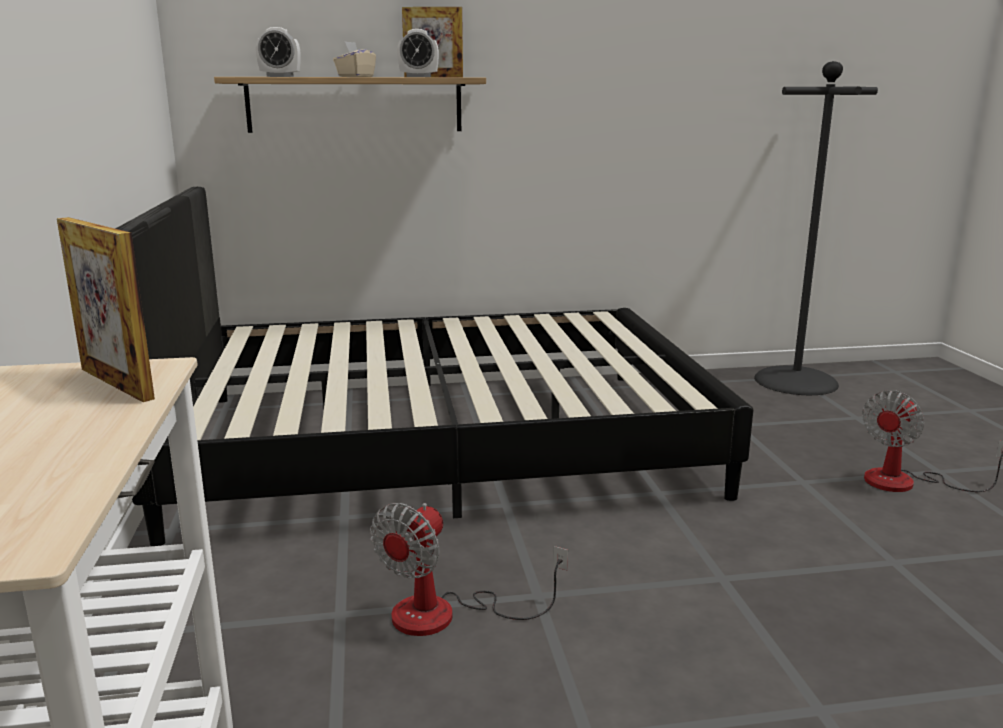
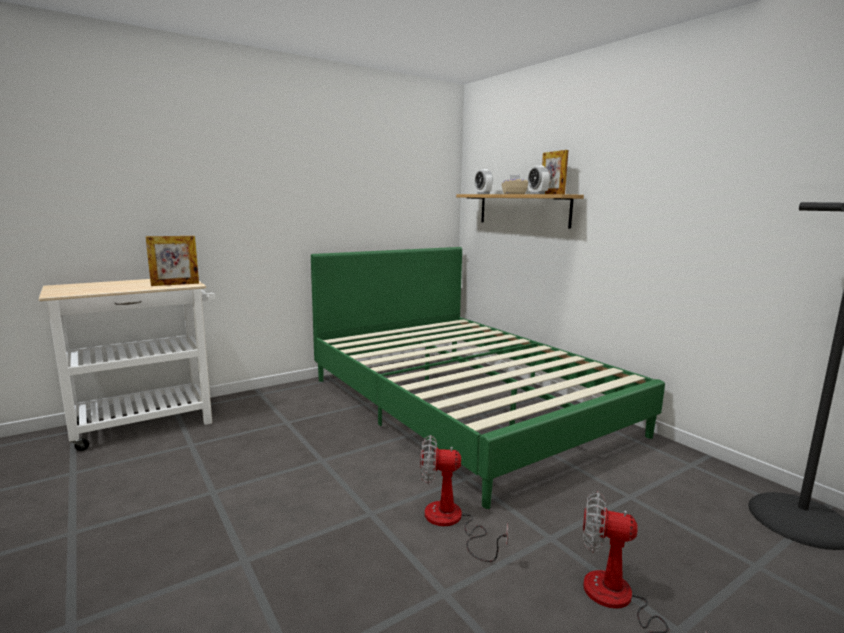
camera: 65 degrees right, 5 degrees down
picture frame [57,217,155,402] -> picture frame turned 135 degrees counterclockwise [146,236,199,286]
black bed [115,187,753,546] -> green bed [311,247,665,509]
fan [370,503,568,636] -> fan moved to [420,435,508,562]

